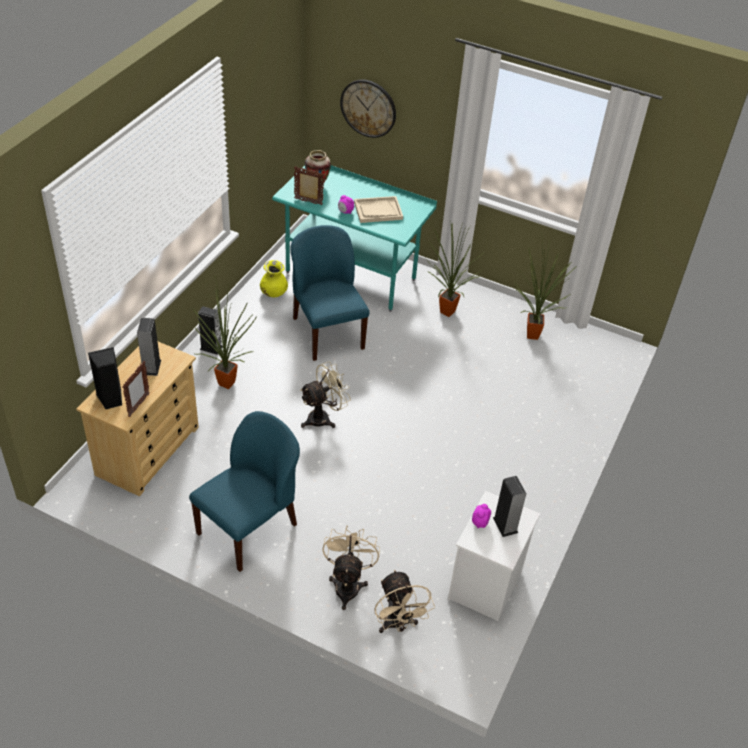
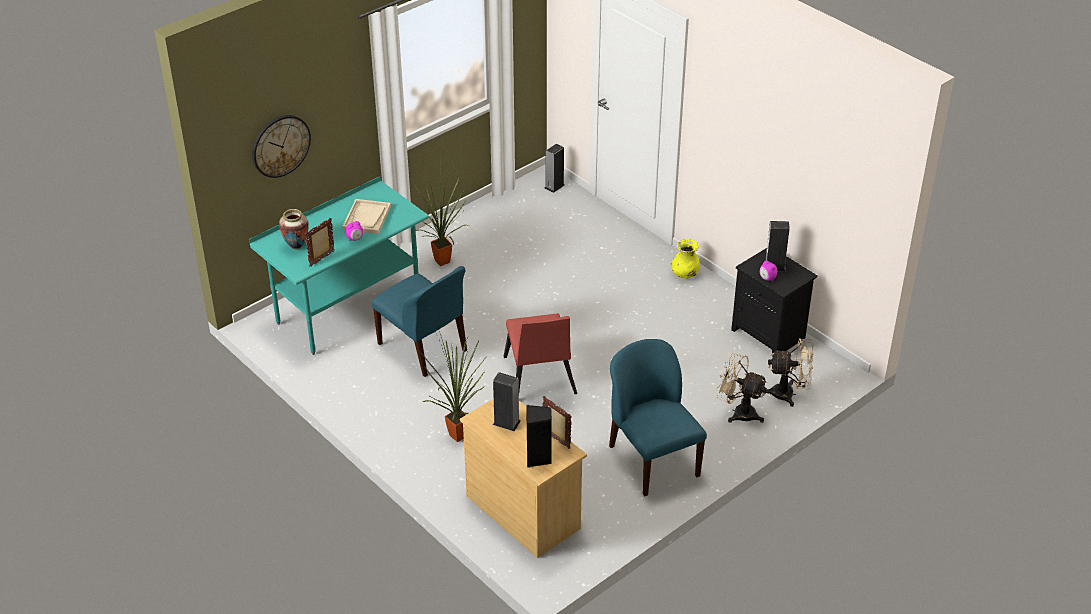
camera: 65 degrees left, 5 degrees down
speaker [198,306,222,355] -> speaker moved to [544,144,565,193]
yellow vase [260,260,288,297] -> yellow vase moved to [671,239,700,279]
blue chair [290,225,369,361] -> blue chair turned 135 degrees counterclockwise [371,266,467,377]
beige fan [300,362,351,428] -> red chair [504,313,577,394]
white nightstand [448,491,540,621] -> black nightstand [731,248,818,357]
potted plant [515,232,578,340] -> none

